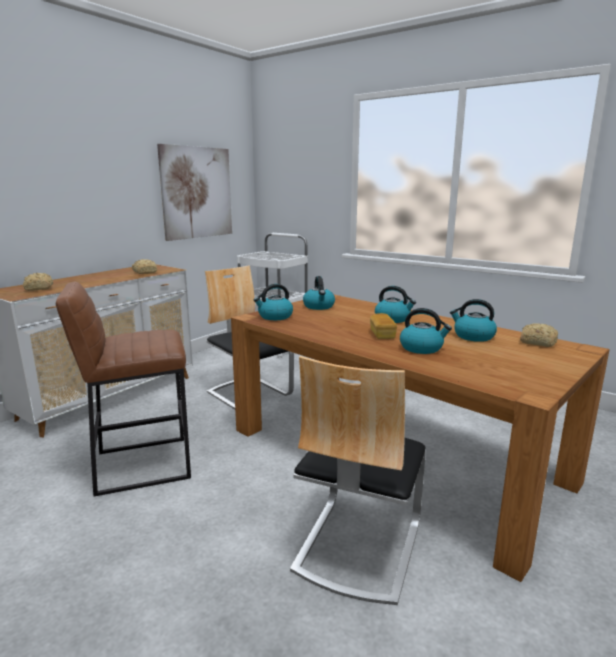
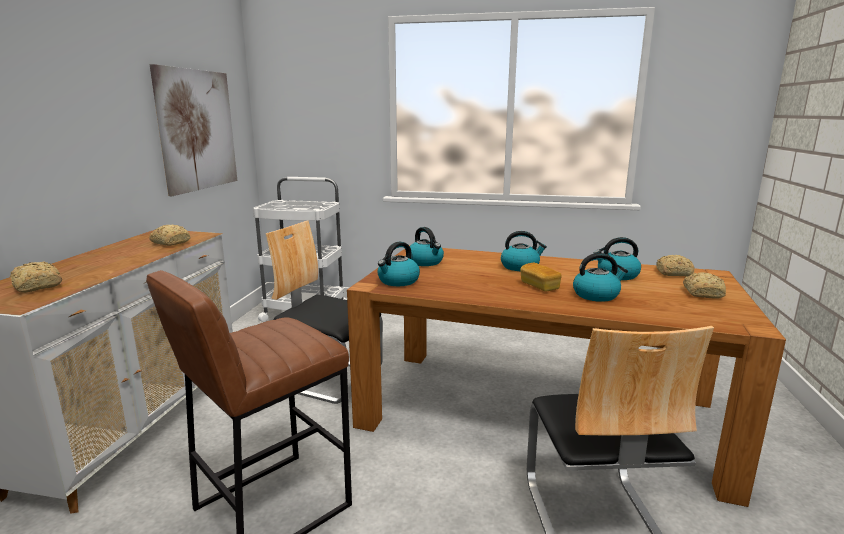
camera: 25 degrees left, 0 degrees up
none -> bread [683,272,726,298]

